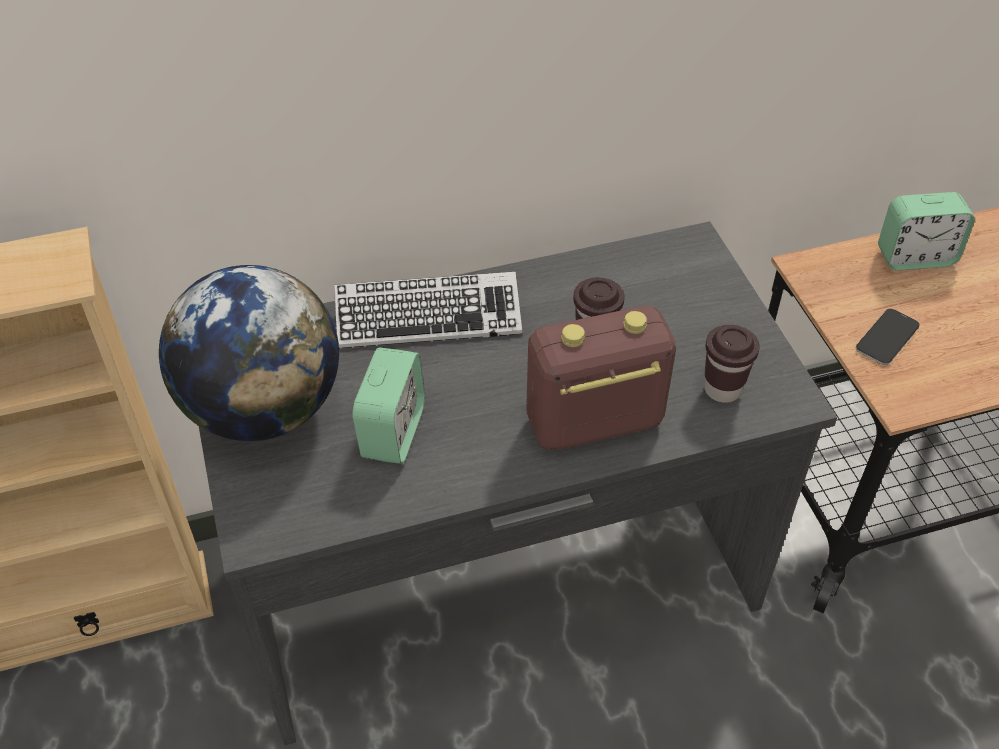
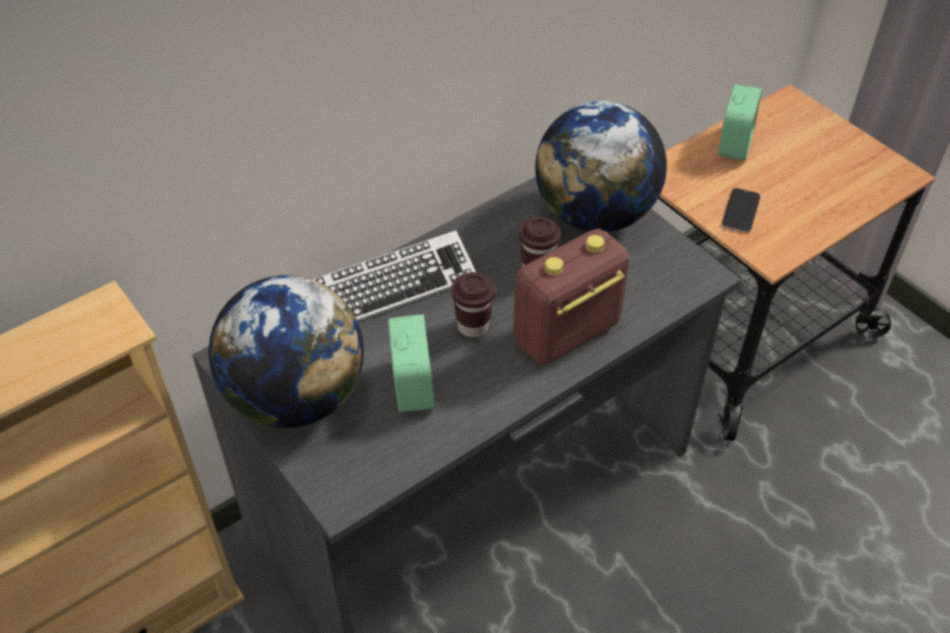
camera: 20 degrees left, 0 degrees up
brown cup [704,325,760,403] -> brown cup moved to [451,272,495,338]
alarm clock [878,192,975,270] -> alarm clock turned 45 degrees counterclockwise [718,84,762,160]
none -> globe [535,101,667,232]

